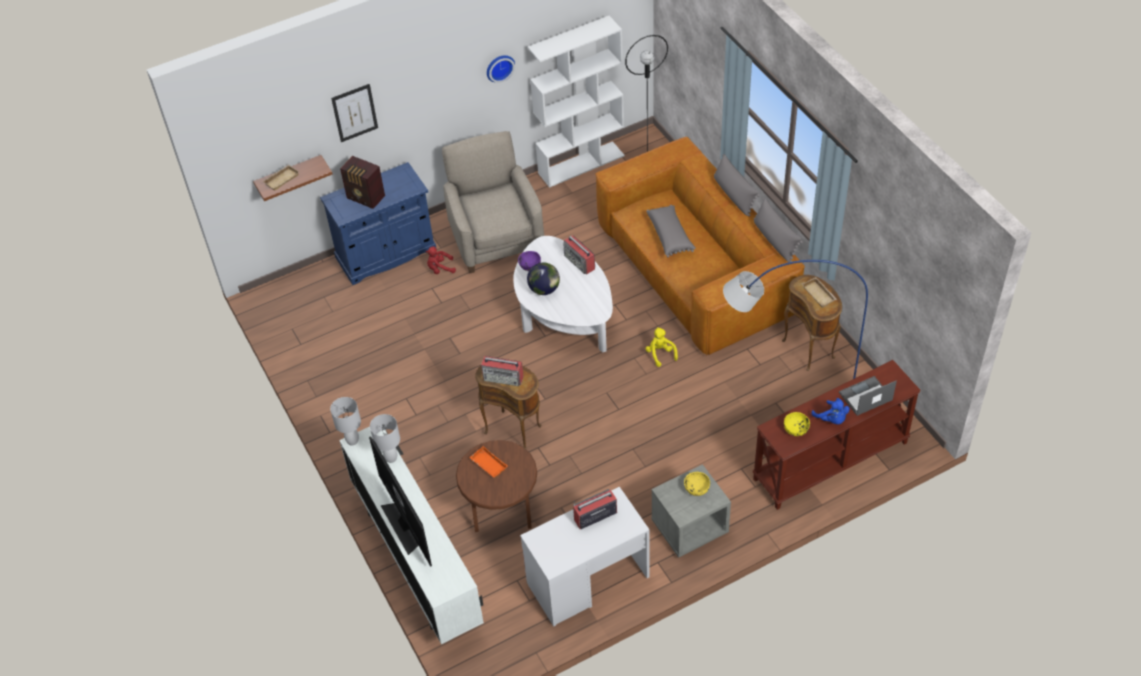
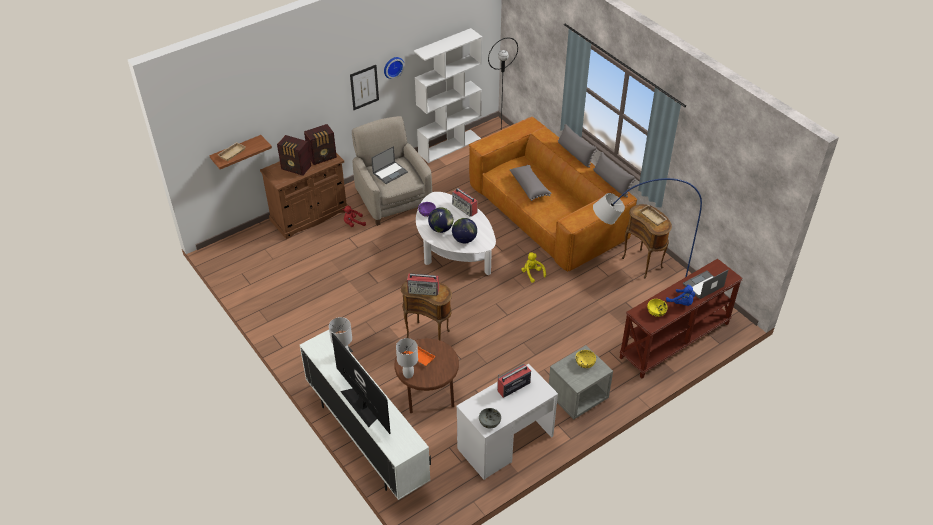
camera: 10 degrees left, 5 degrees down
blue cabinet [320,162,436,285] -> brown cabinet [260,153,348,239]
white table lamp [330,397,361,445] -> white table lamp moved to [396,338,418,379]
picture [331,84,378,142] -> picture moved to [350,65,379,110]
none -> radio [304,124,337,165]
none -> laptop [371,146,408,184]
none -> globe [452,218,477,243]
none -> grey bowl [479,408,501,429]

